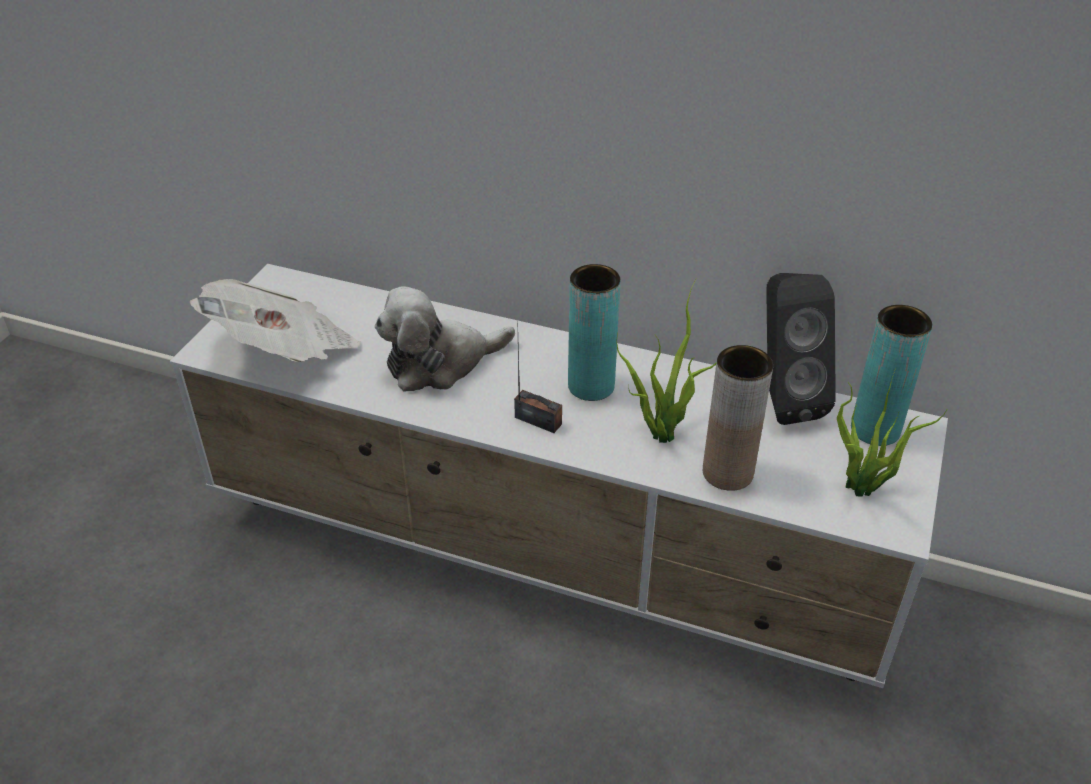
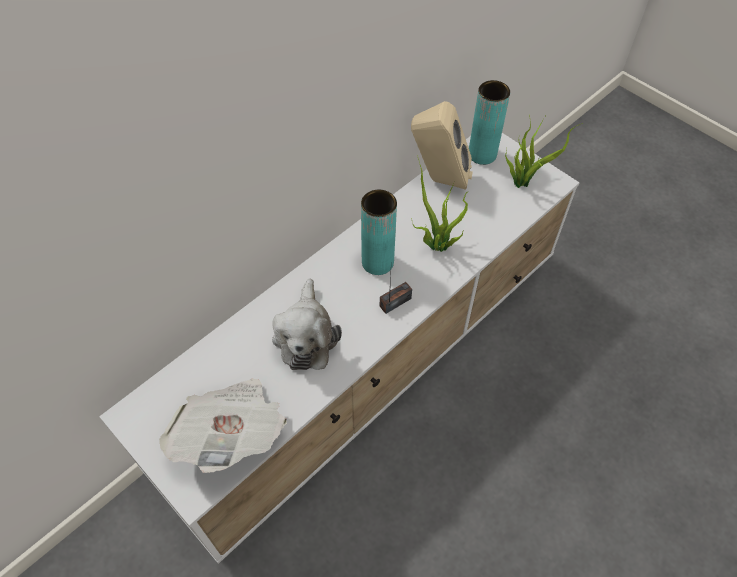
camera: 65 degrees left, 15 degrees up
brown vase [703,345,773,491] -> none
black speaker [766,273,836,425] -> beige speaker [411,101,473,190]

